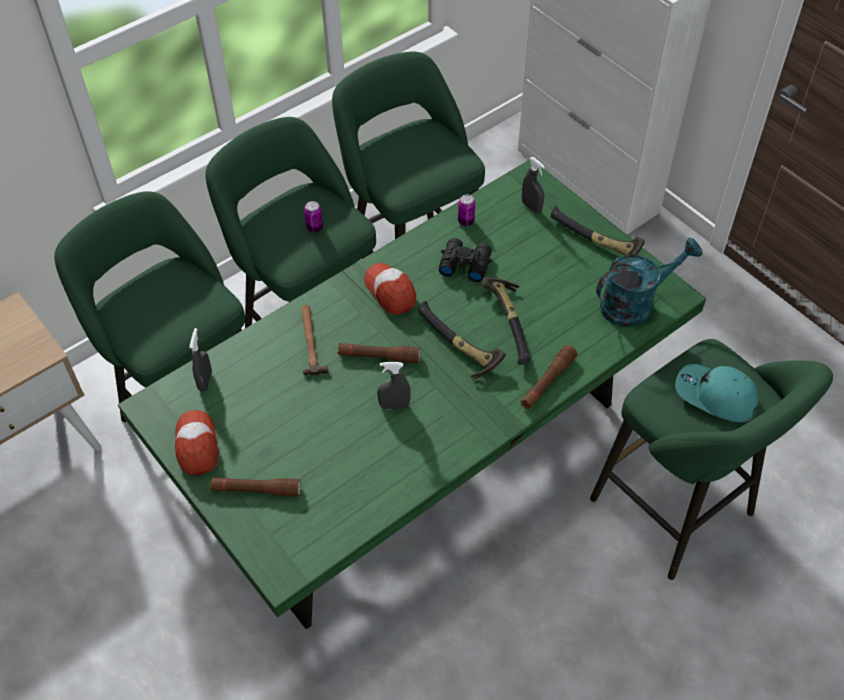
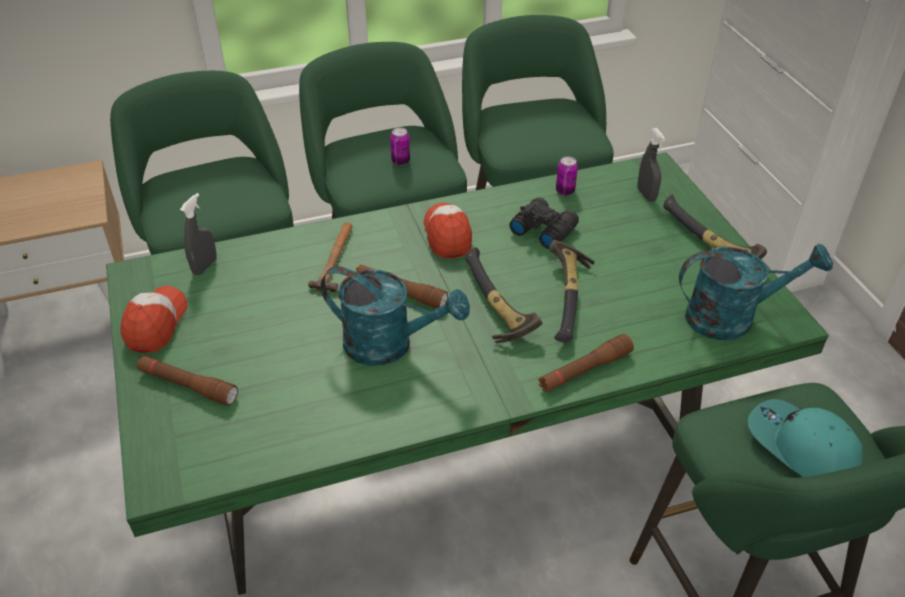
camera: 20 degrees right, 10 degrees down
grey spray bottle [377,362,411,409] -> turquoise watering can [321,266,470,366]

